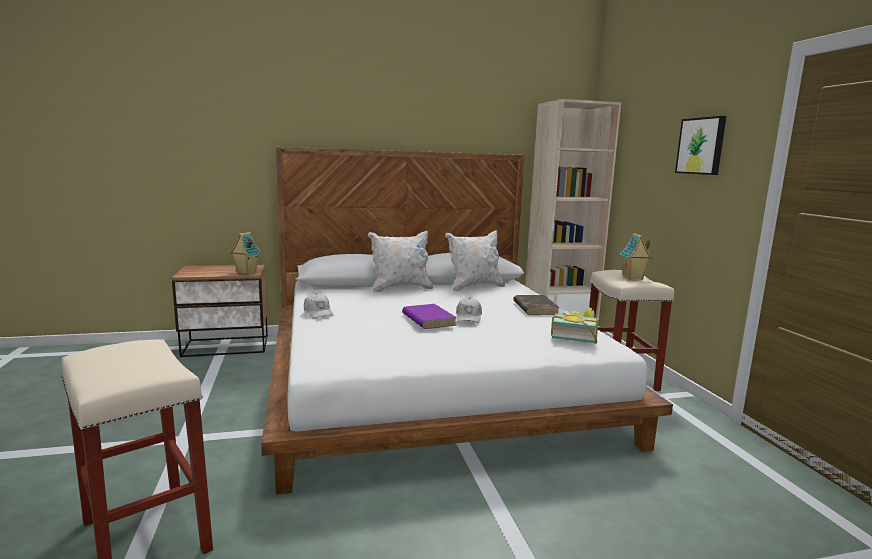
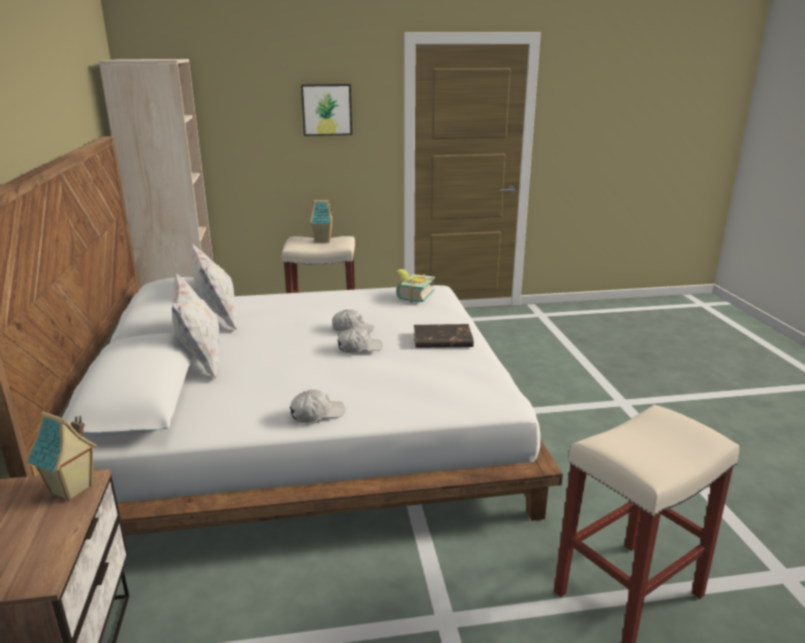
camera: 85 degrees left, 10 degrees up
purple book [402,304,457,329] -> white cap [338,327,383,353]
brown book [513,295,560,315] -> brown book moved to [414,324,474,348]

